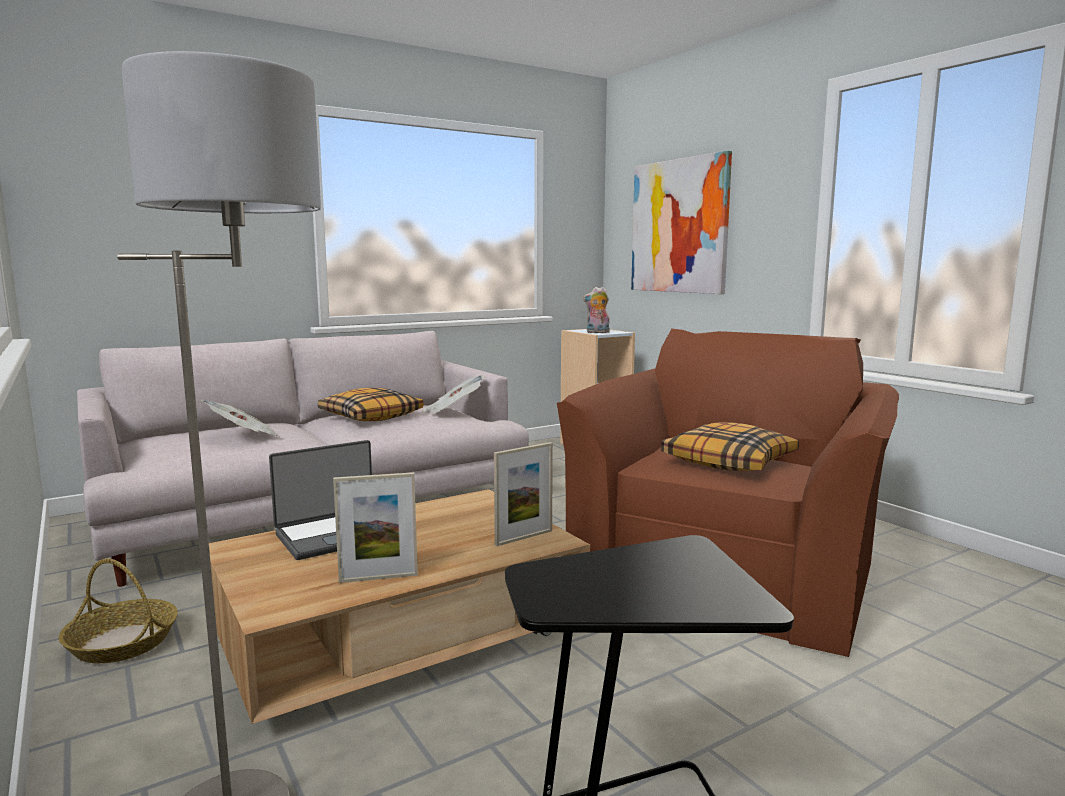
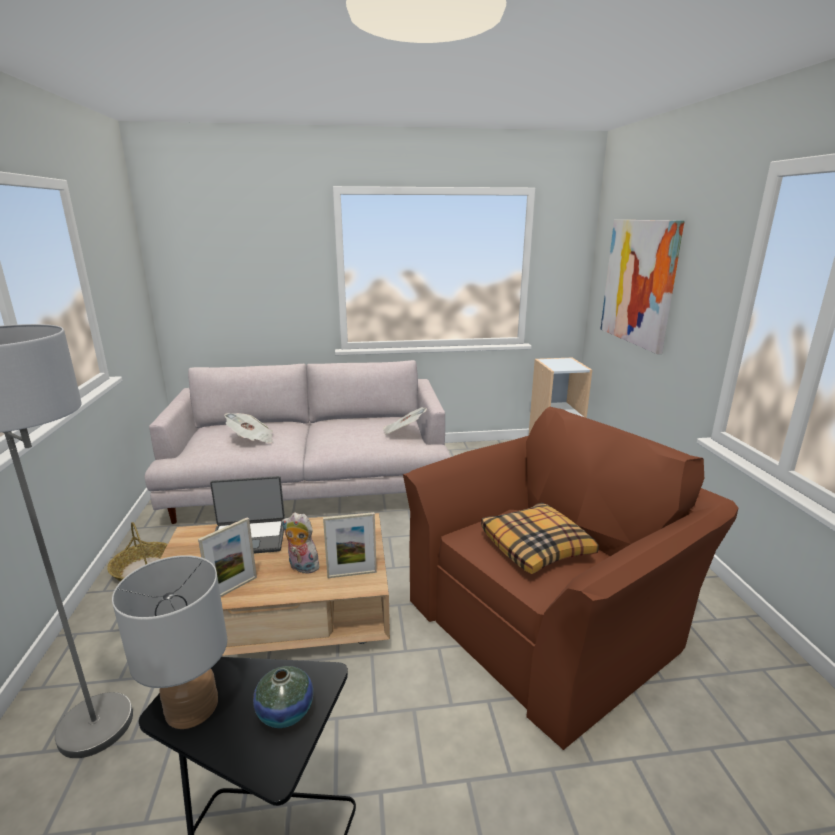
camera: 25 degrees right, 10 degrees up
pillow [318,388,423,421] -> none
picture frame [333,472,418,583] -> picture frame turned 60 degrees counterclockwise [198,517,257,597]
plush toy [583,287,610,333] -> plush toy moved to [282,512,321,574]
none -> grey table lamp [112,555,227,729]
none -> vase [253,666,313,728]

